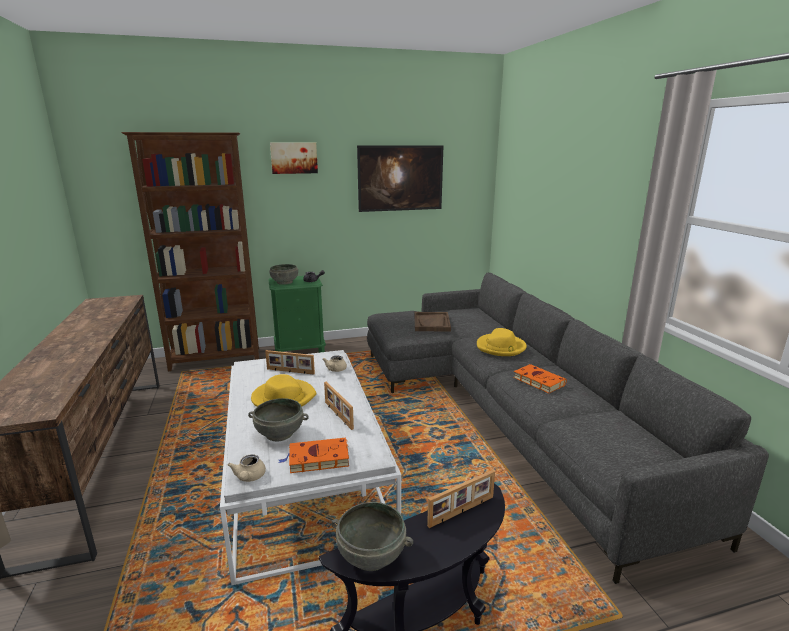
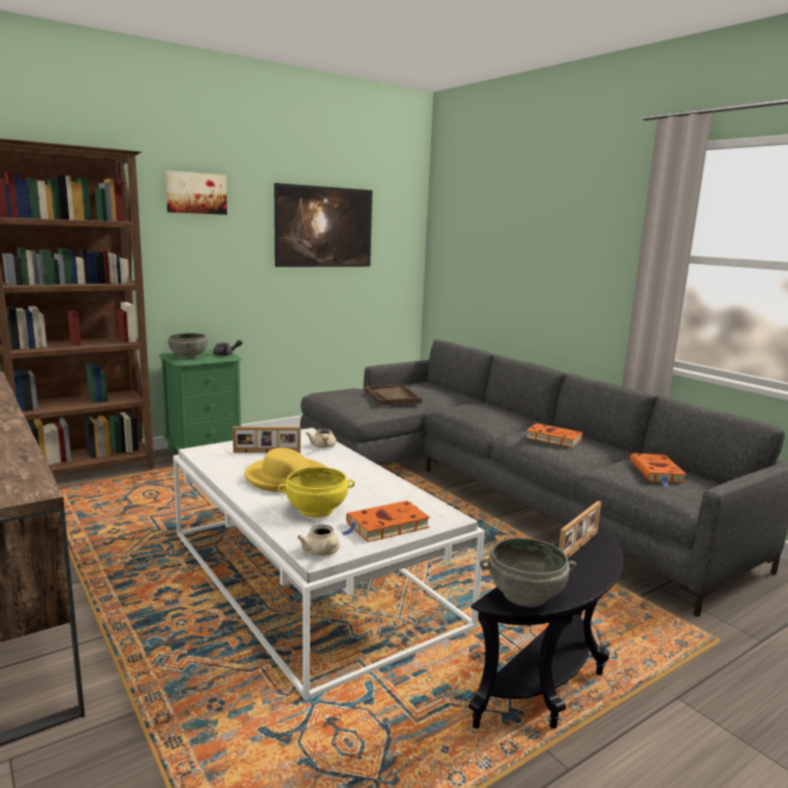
camera: 20 degrees left, 5 degrees down
grey bowl [248,398,309,441] -> yellow bowl [278,467,355,517]
picture frame [324,381,354,430] -> none
yellow hat [477,328,527,356] -> none
none -> orange book [630,453,686,487]

